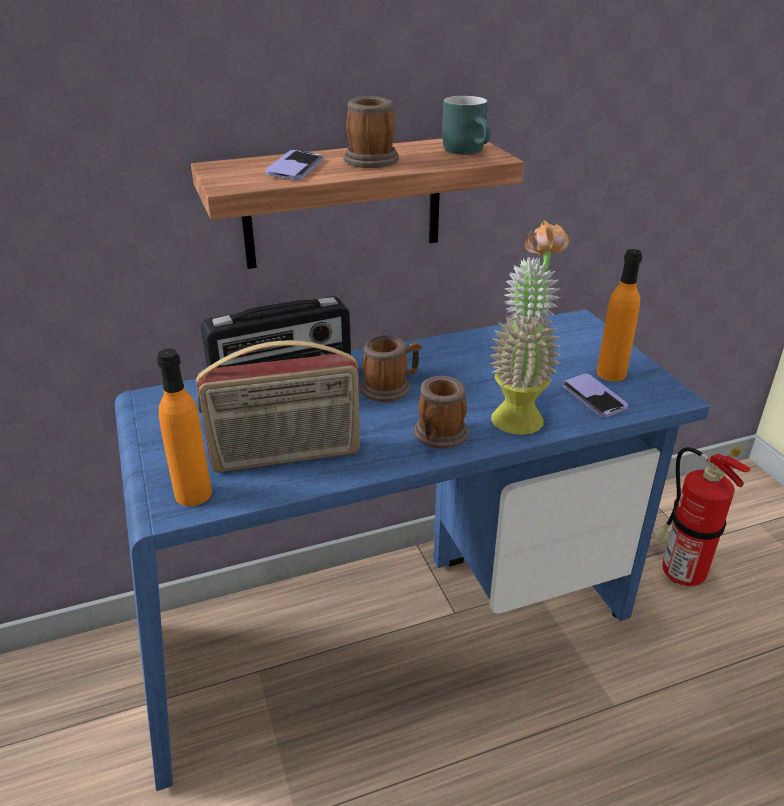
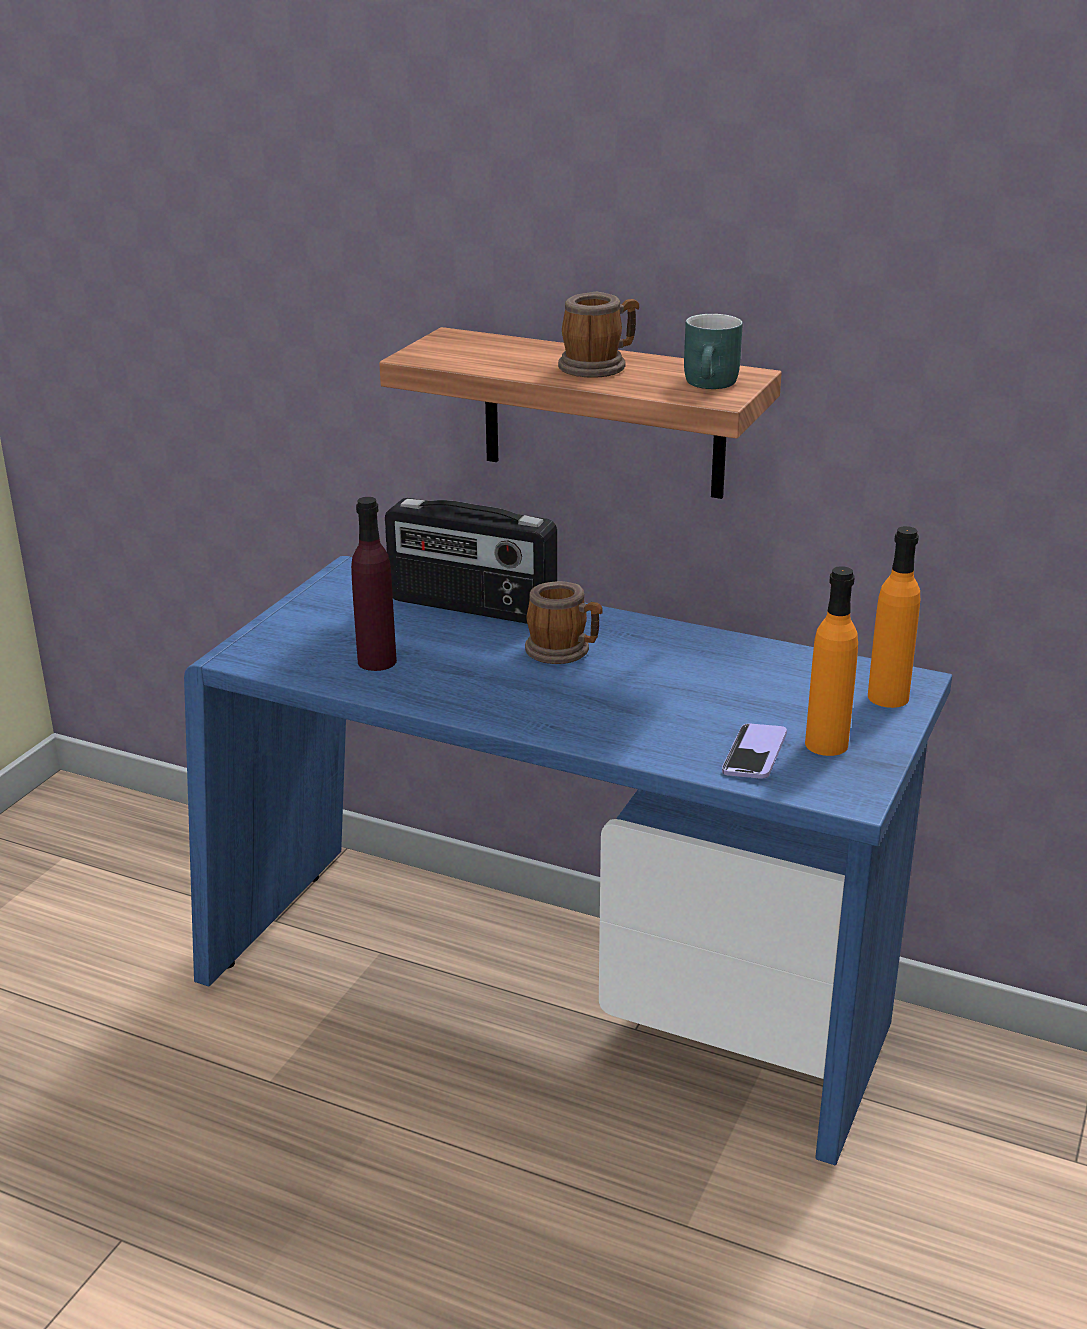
camera: 45 degrees right, 5 degrees down
orange bottle [157,349,212,506] -> orange bottle moved to [868,526,920,708]
radio [196,340,360,472] -> purple bottle [351,497,397,671]
phone [266,150,324,180] -> none
mug [414,376,469,449] -> none
potted plant [490,220,569,435] -> none
fire extinguisher [653,446,751,586] -> none

